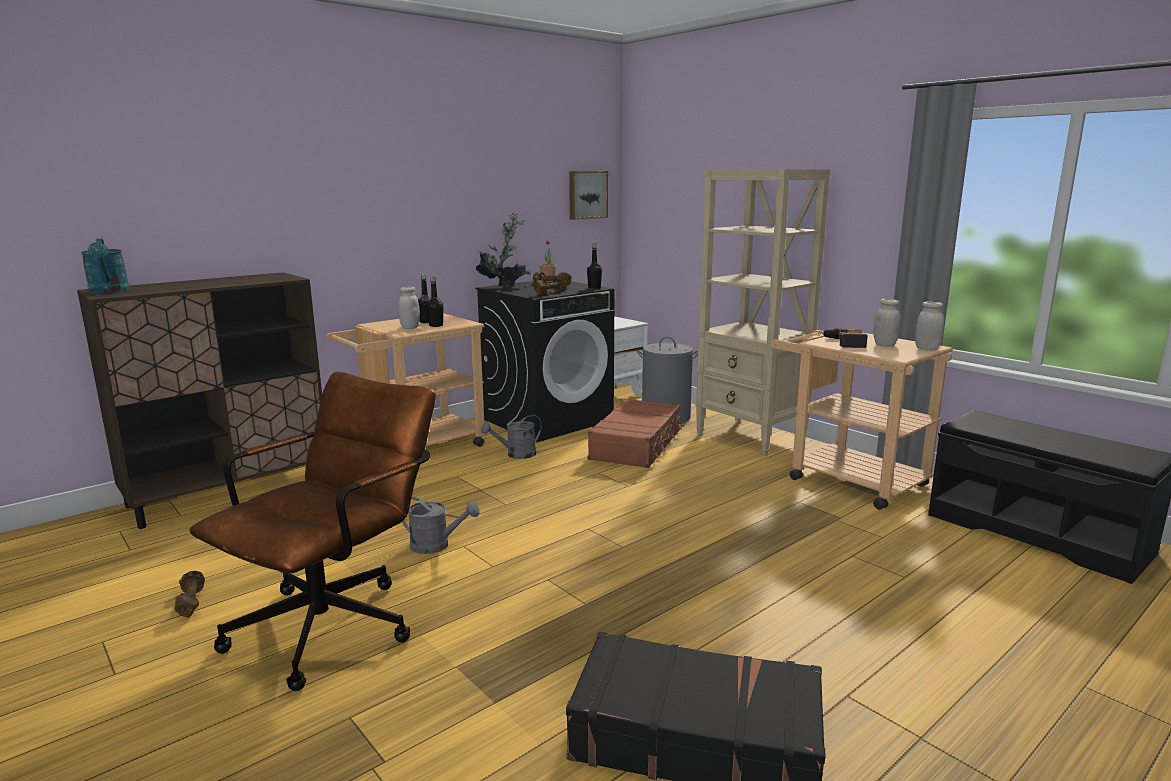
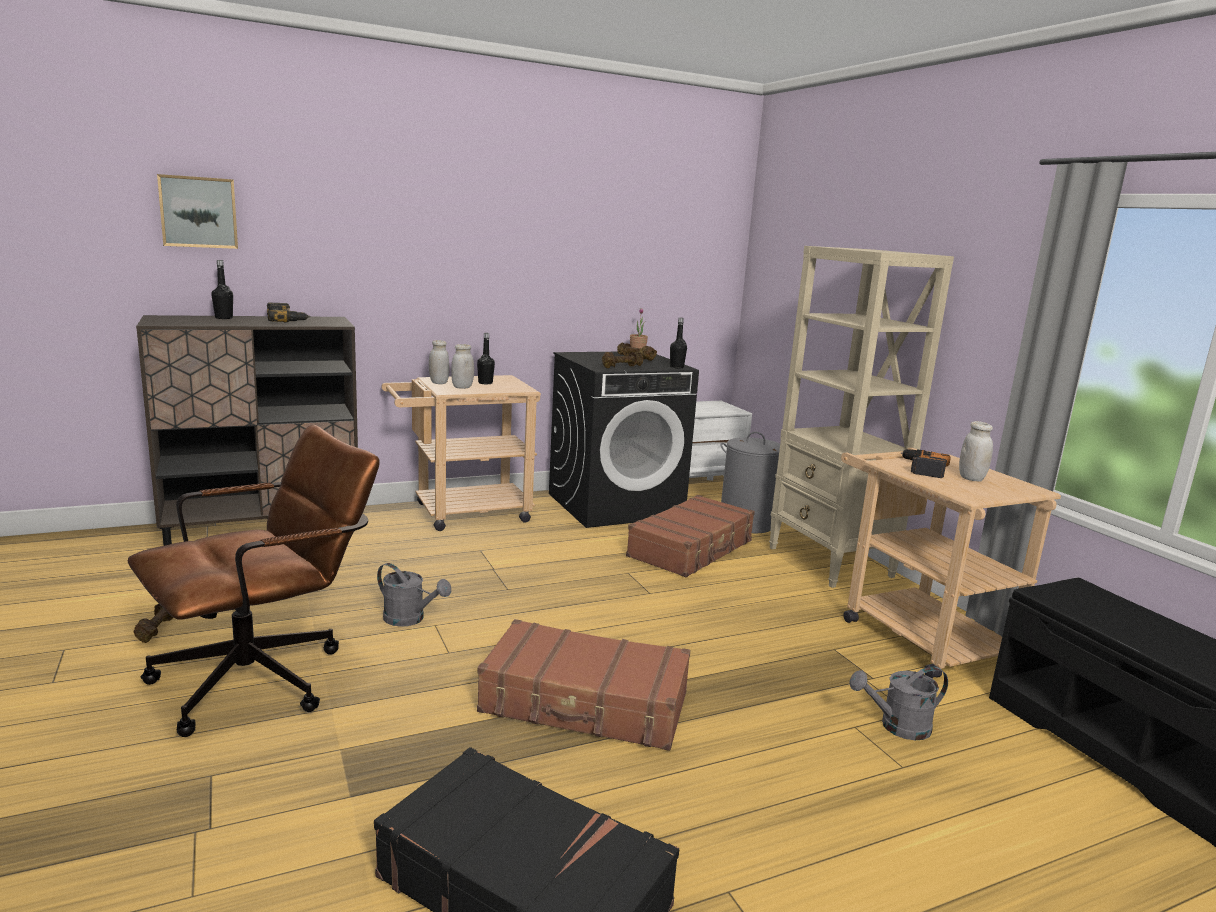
camera: 15 degrees right, 0 degrees up
turquoise watering can [81,239,130,293] -> none
black bottle [426,277,444,327] -> black bottle moved to [211,260,233,319]
potted plant [476,213,531,288] -> none
grey watering can [481,415,542,459] -> grey watering can moved to [849,667,948,740]
picture [569,171,608,220] -> picture moved to [157,174,238,249]
white jar [915,301,944,351] -> white jar moved to [429,340,449,384]
none -> power drill [267,303,310,323]
none -> brown suitcase [477,619,690,751]

